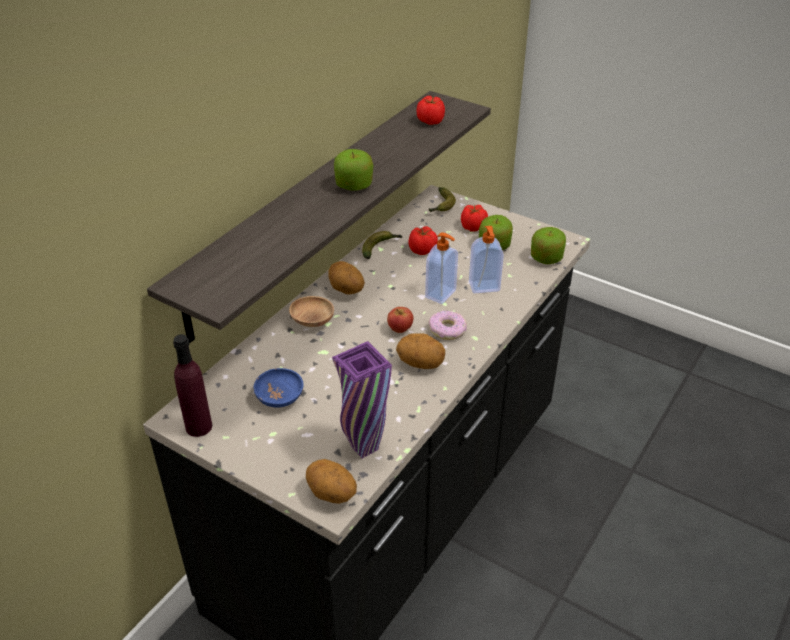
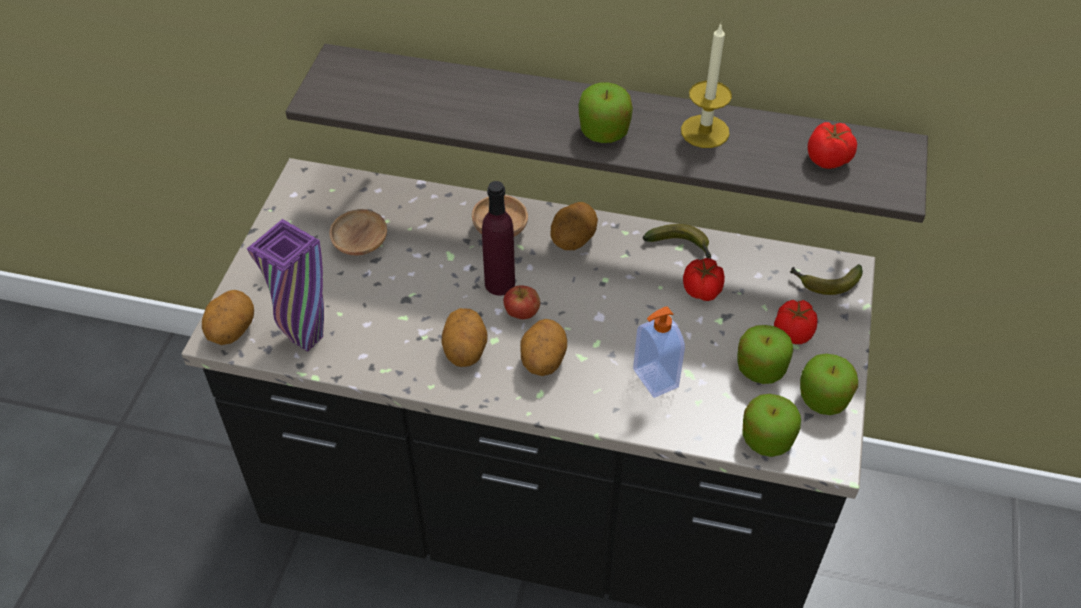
camera: 70 degrees right, 10 degrees up
purple bottle [173,334,212,437] -> purple bottle moved to [482,181,515,296]
blue bowl [253,368,303,408] -> brown bowl [329,209,387,256]
soap dispenser [425,232,458,304] -> none
donut [429,310,467,340] -> potato [520,319,567,376]
none -> candle [681,24,732,148]
none -> apple [800,354,858,415]

